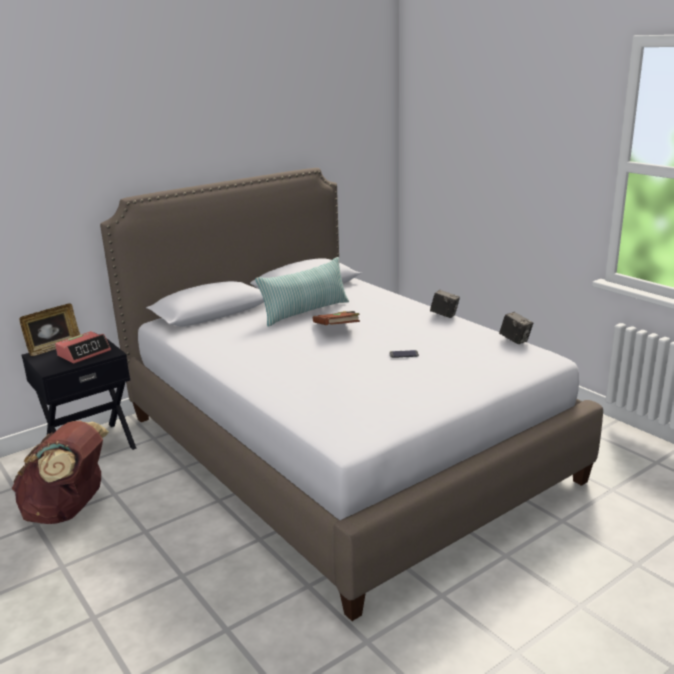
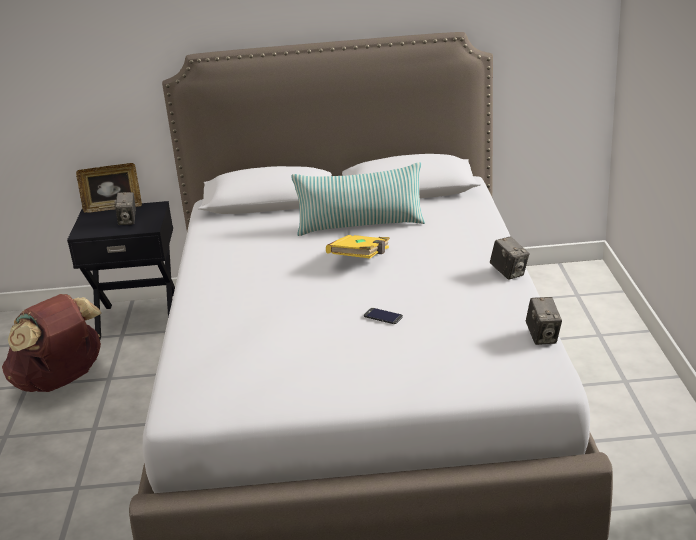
camera: 35 degrees right, 5 degrees up
alarm clock [55,331,111,364] -> camera [114,192,136,225]
brown book [313,311,360,325] -> yellow book [326,235,390,258]

